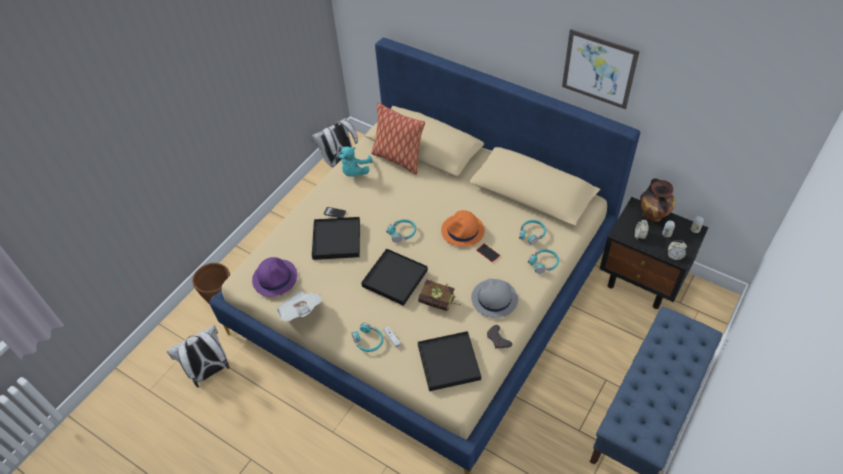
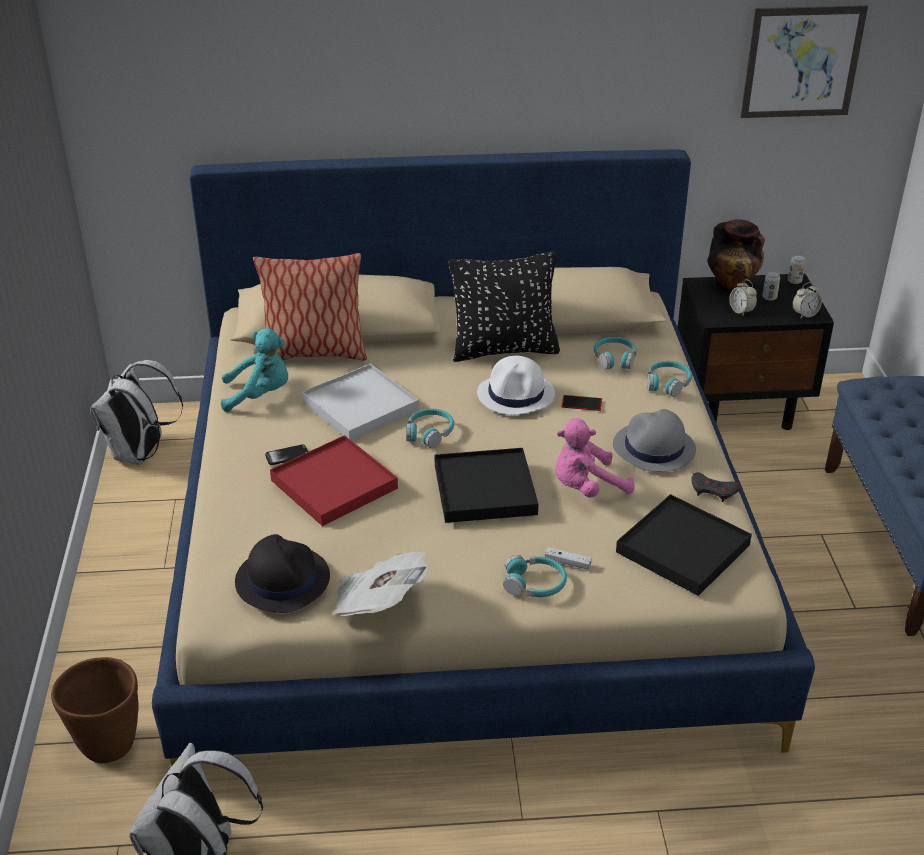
camera: 40 degrees left, 15 degrees down
purple hat [252,257,297,297] -> black hat [235,534,330,613]
black tray [312,217,360,260] -> red tray [270,435,398,526]
turquoise plush toy [339,146,373,177] -> turquoise plush toy turned 75 degrees counterclockwise [221,328,288,412]
book [418,279,461,311] -> pink plush toy [555,418,635,498]
orange hat [441,210,485,247] -> white hat [477,356,555,415]
picture [562,29,640,109] -> picture moved to [740,5,868,118]
none -> white tray [302,364,419,441]
none -> black pillow [449,252,560,362]

